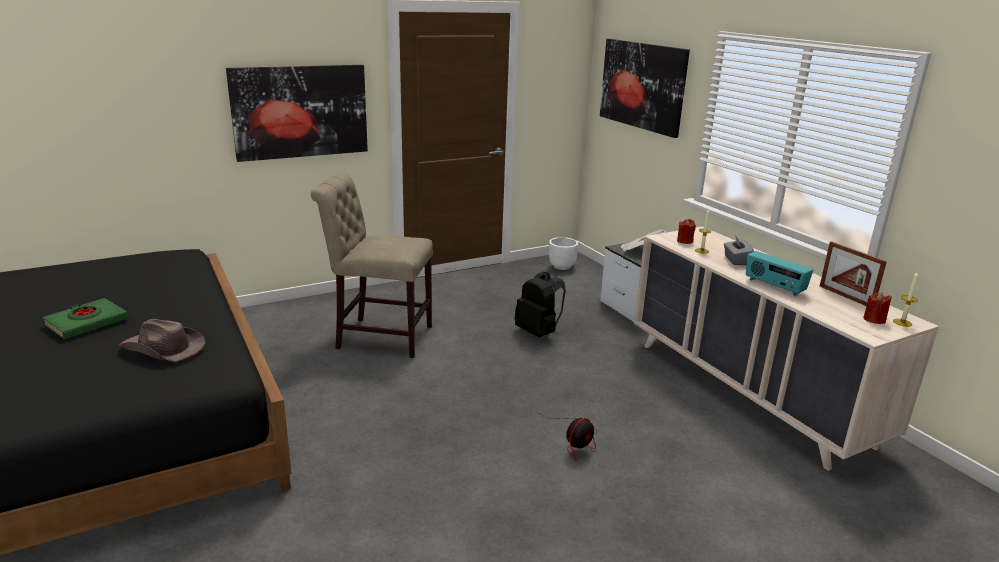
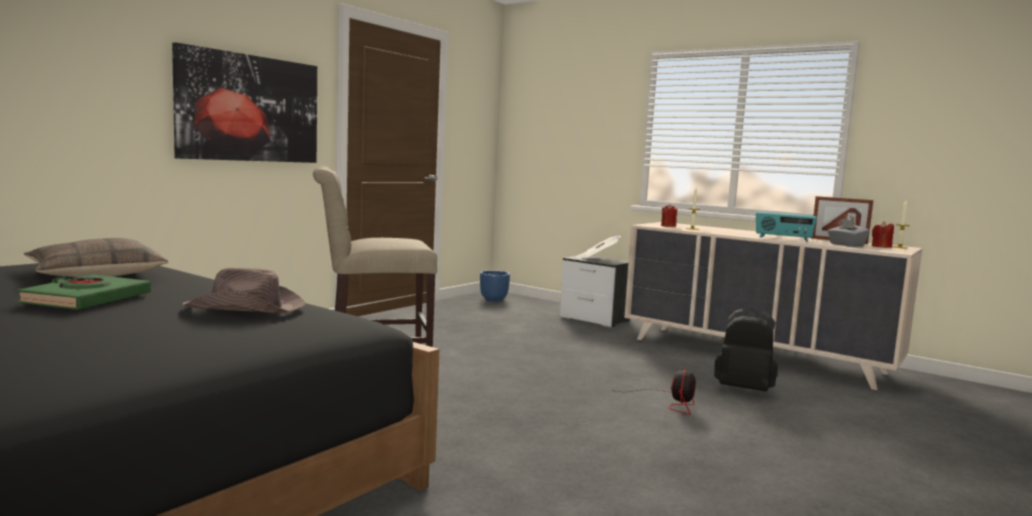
camera: 25 degrees left, 15 degrees down
black backpack [515,271,566,338] -> black backpack moved to [714,308,778,391]
white planter [549,237,578,270] -> blue planter [480,270,510,302]
picture [600,39,690,138] -> none
grey tissue box [724,235,754,265] -> grey tissue box moved to [828,219,869,247]
none -> pillow [24,238,169,277]

